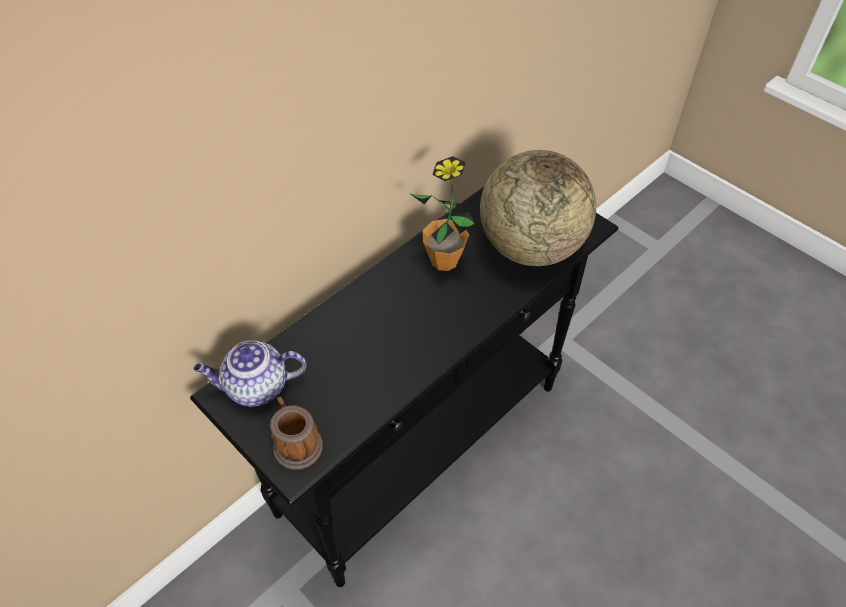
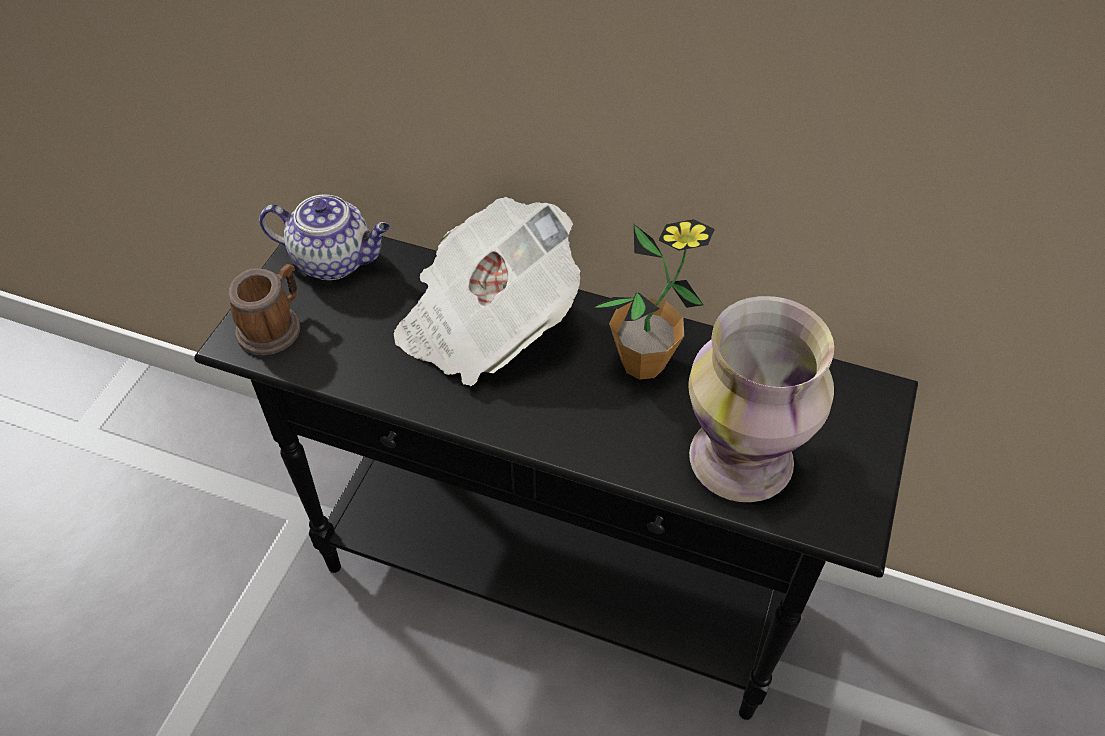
camera: 65 degrees right, 0 degrees up
teapot [193,341,306,407] -> teapot turned 135 degrees clockwise [259,194,391,280]
globe [480,150,596,266] -> vase [689,296,834,502]
none -> newspaper [394,197,580,386]

